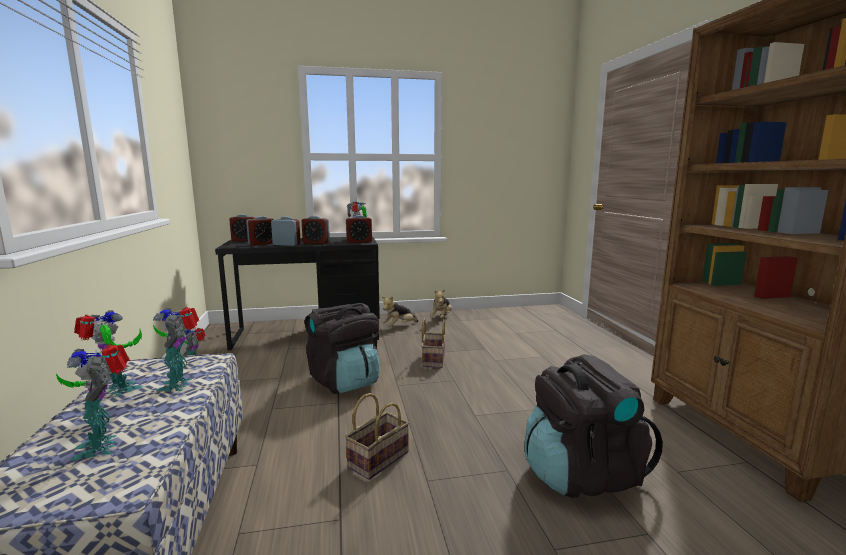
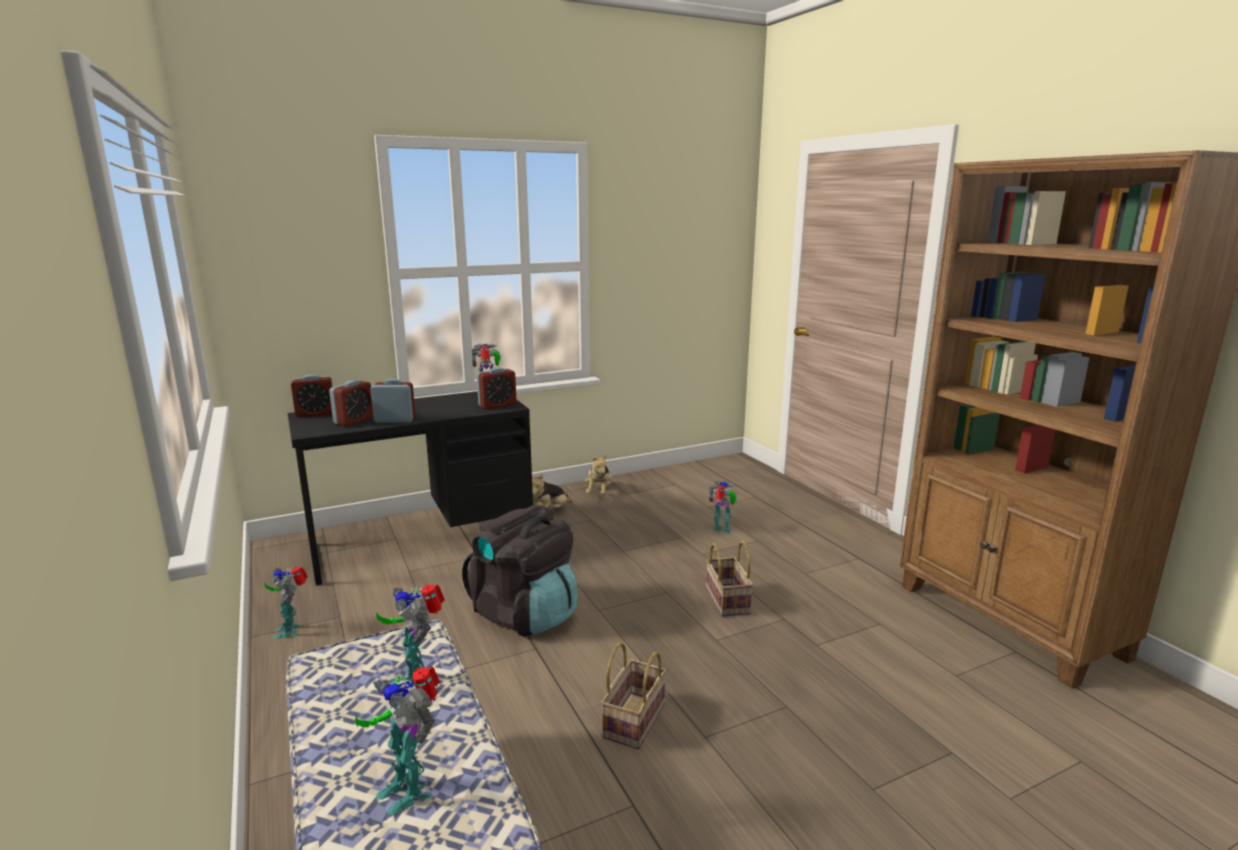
camera: 15 degrees left, 5 degrees up
toy robot [74,310,142,397] -> toy robot moved to [709,481,736,535]
alarm clock [302,216,330,244] -> none
basket [421,318,446,368] -> basket moved to [706,541,753,617]
black backpack [525,354,663,498] -> none

